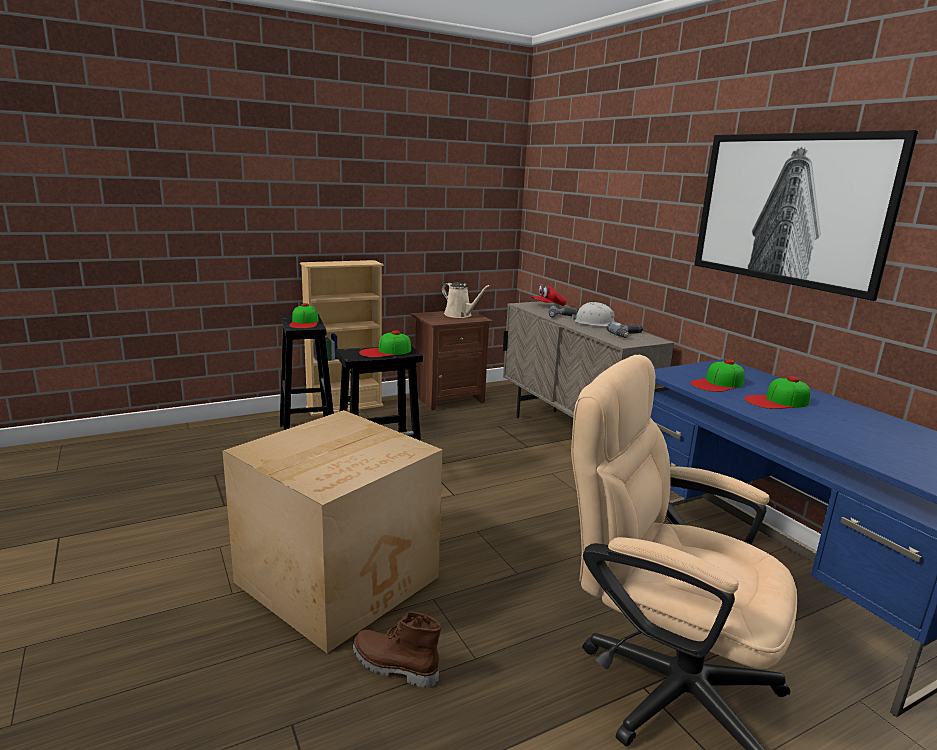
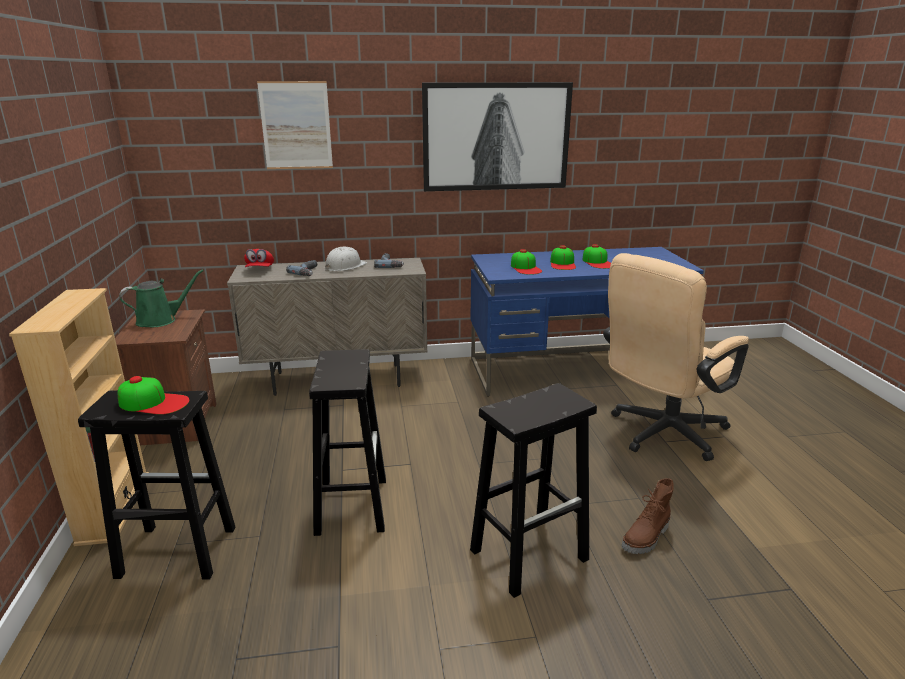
camera: 70 degrees left, 5 degrees up
cardboard box [222,410,443,653] -> black stool [470,383,597,598]
cap [359,330,411,358] -> cap moved to [582,244,611,269]
beige watering can [442,282,490,318] -> green watering can [119,269,203,327]
none -> picture [257,81,333,169]

